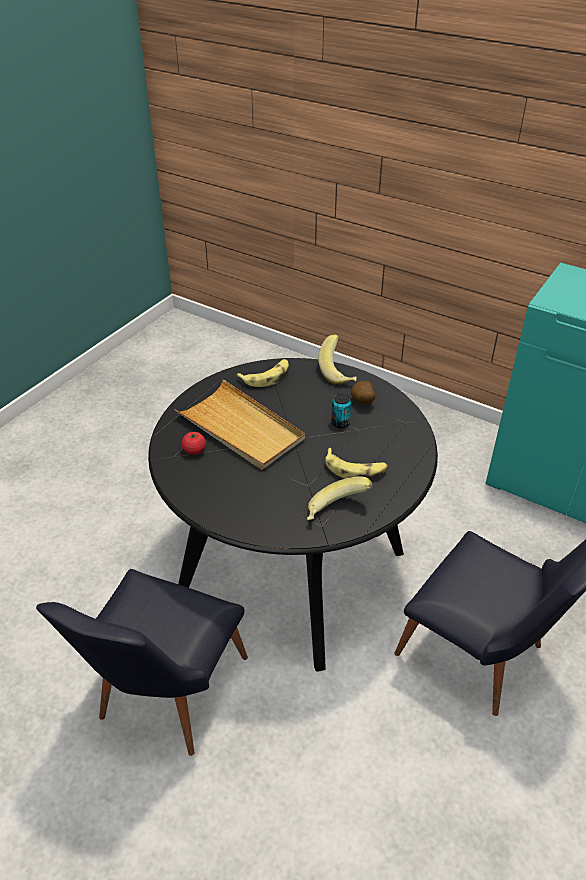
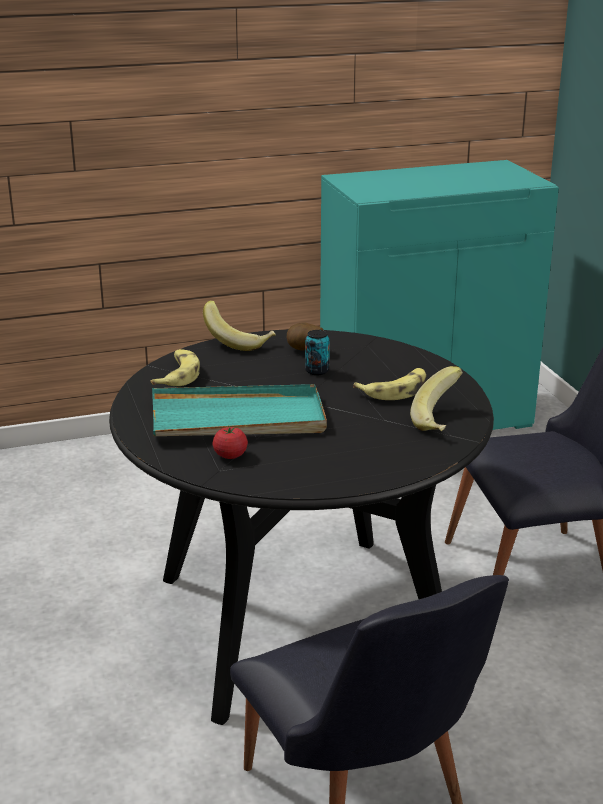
camera: 50 degrees left, 15 degrees down
beige tray [174,380,305,470] -> turquoise tray [152,384,327,436]

